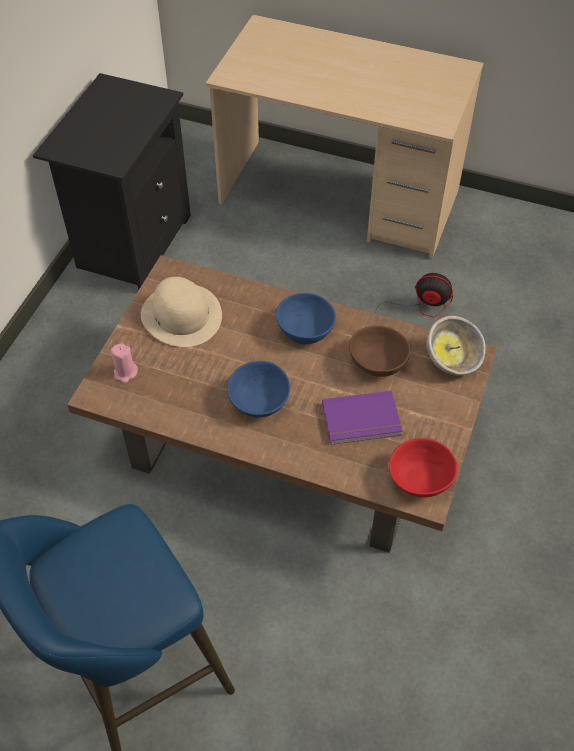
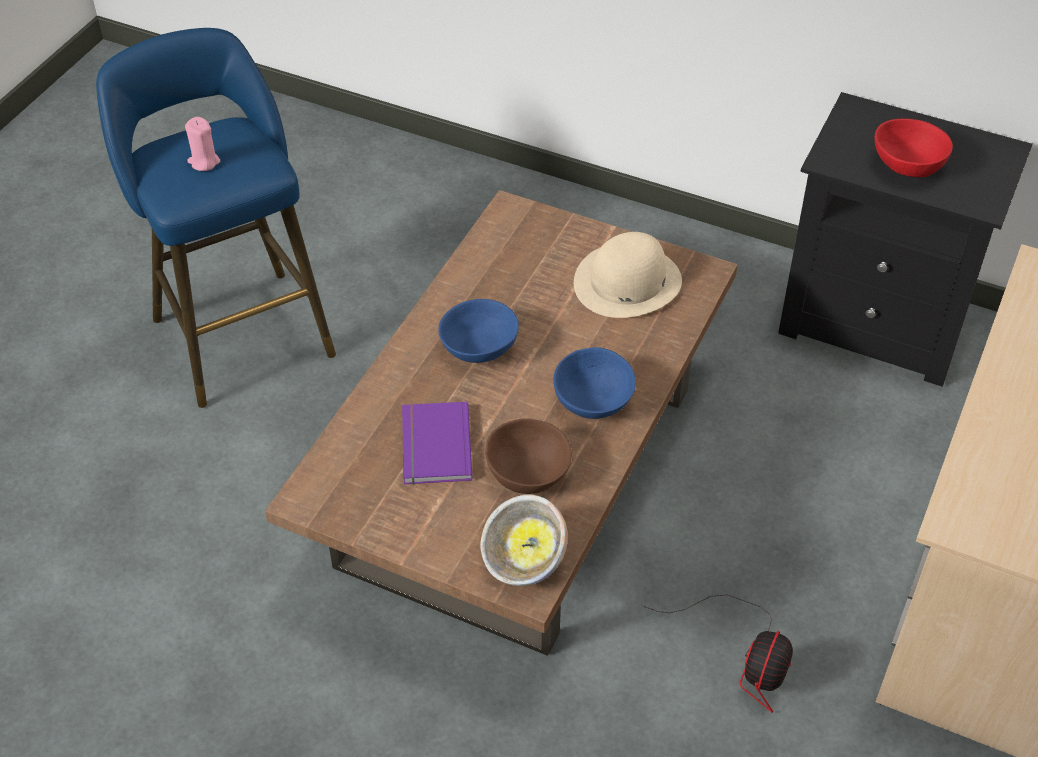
camera: 95 degrees right, 5 degrees down
pink candle [111,343,138,383] -> pink candle moved to [185,117,220,171]
red bowl [389,438,457,497] -> red bowl moved to [875,119,953,177]

